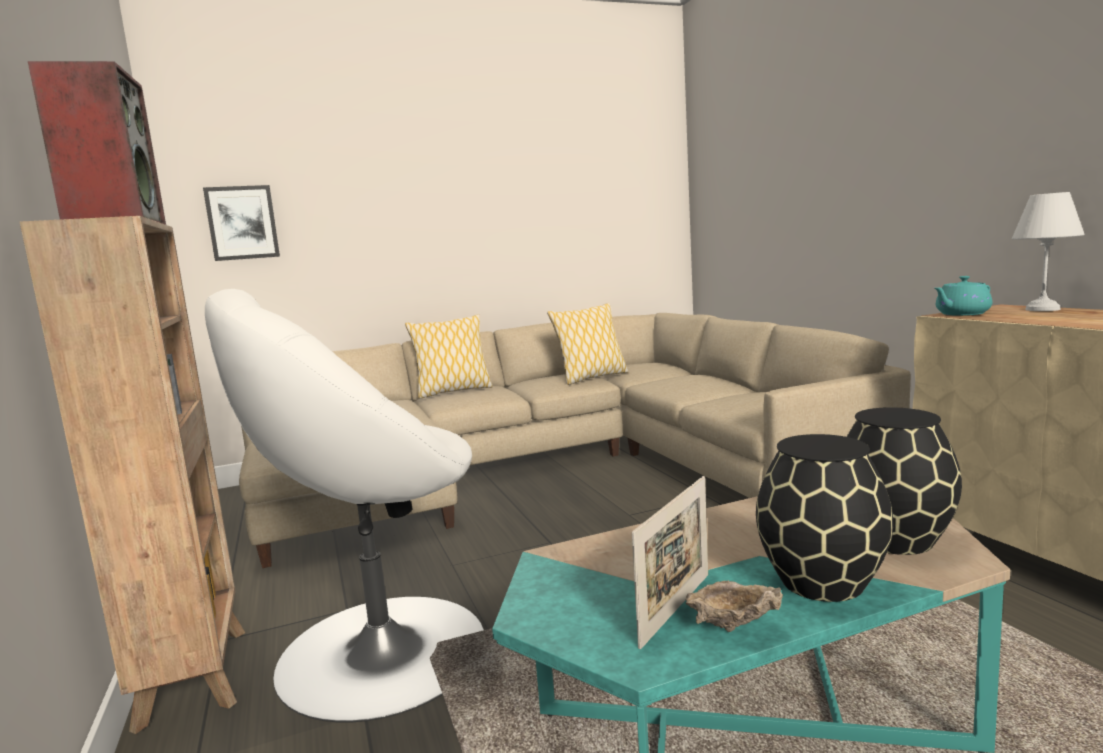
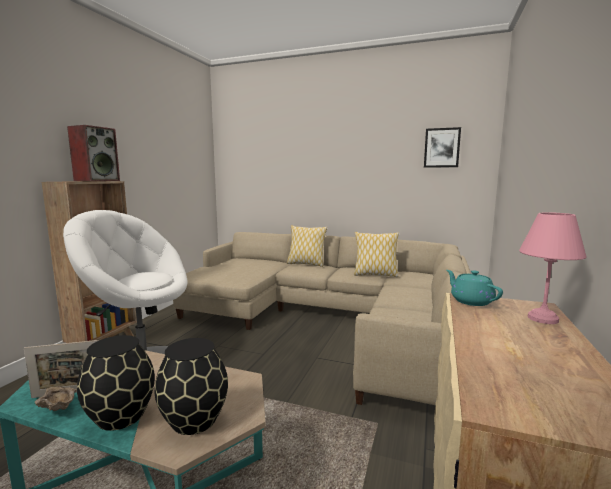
camera: 40 degrees right, 0 degrees up
picture [203,185,280,261] -> picture moved to [424,127,461,168]
turquoise teapot [935,276,992,316] -> turquoise teapot turned 45 degrees clockwise [447,270,503,306]
white table lamp [1012,192,1084,311] -> pink table lamp [519,212,586,324]

